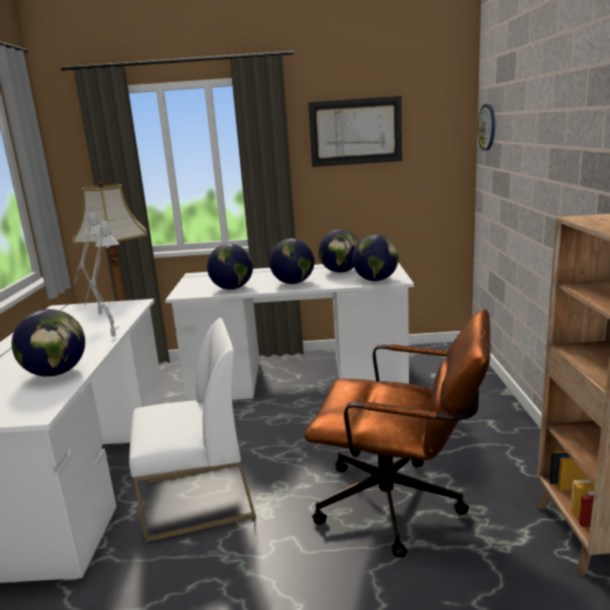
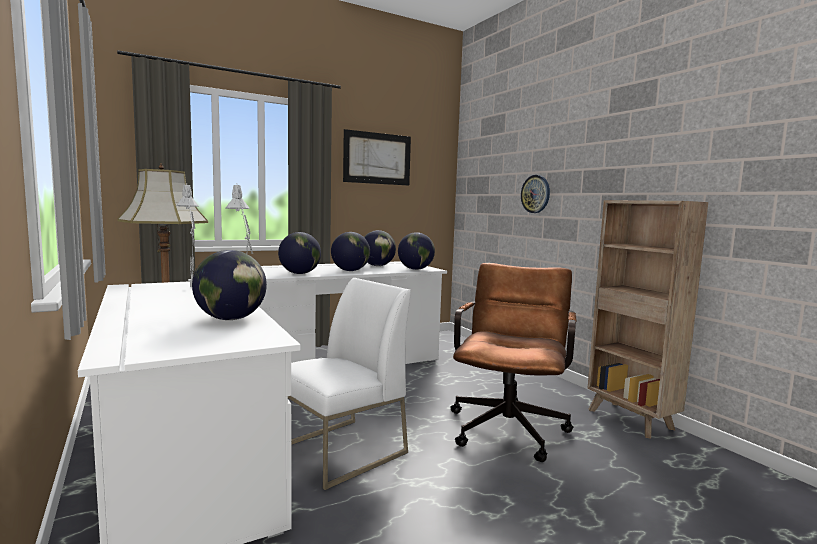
camera: 30 degrees left, 10 degrees down
brown office chair [304,309,490,558] -> brown office chair turned 60 degrees counterclockwise [450,263,576,462]
wall clock [478,104,495,151] -> wall clock moved to [521,175,550,213]

